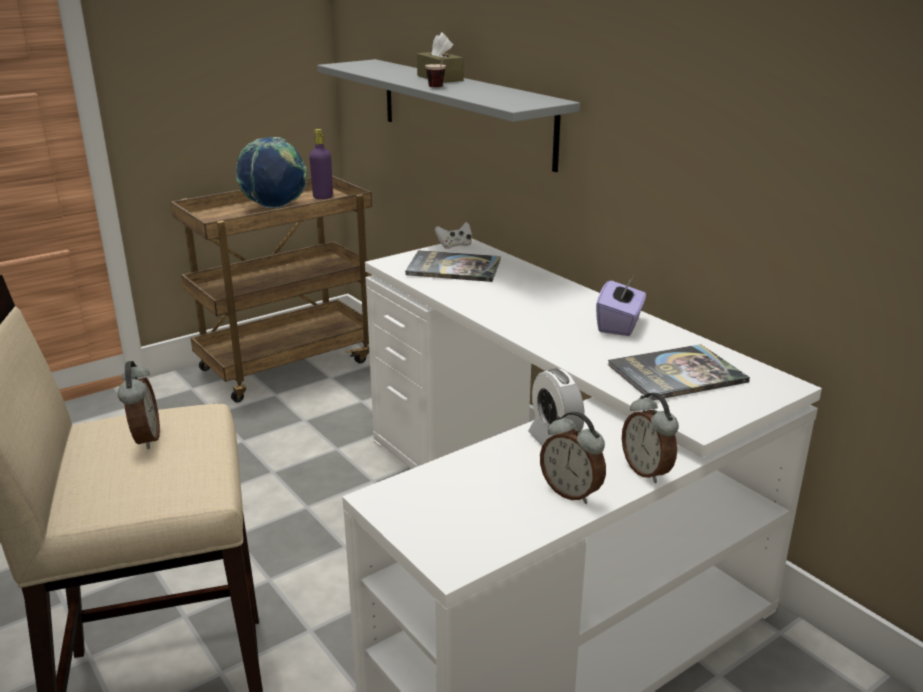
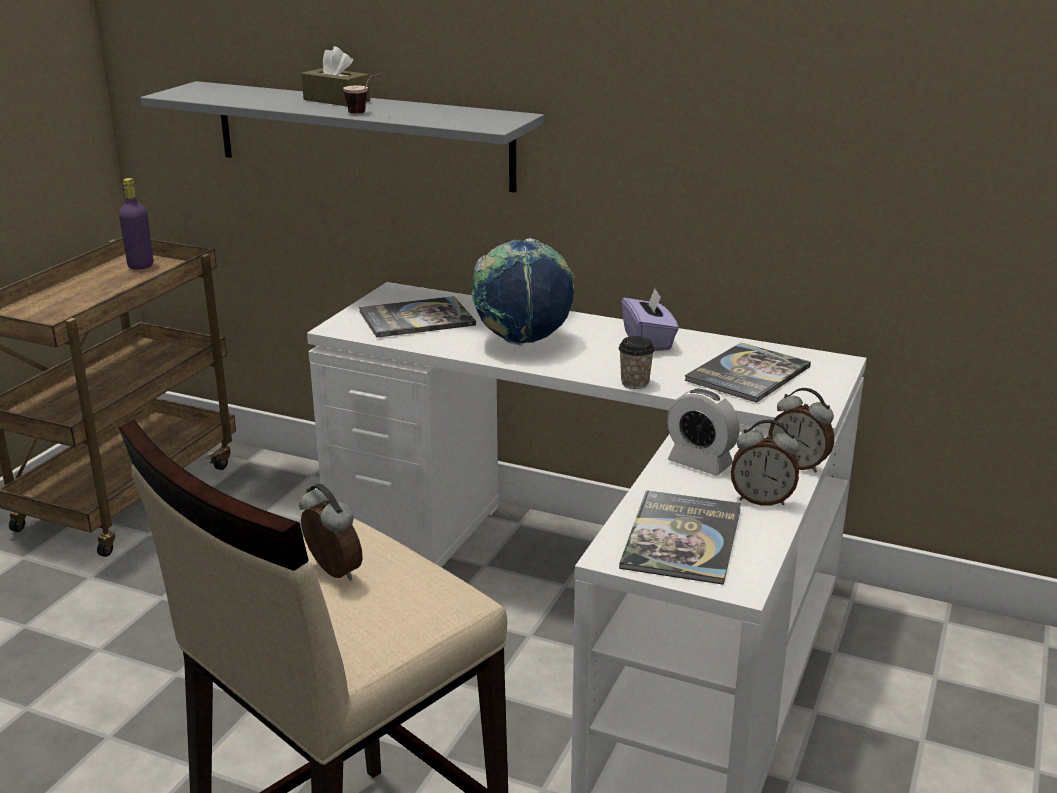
camera: 30 degrees left, 0 degrees up
globe [236,137,307,208] -> globe moved to [471,238,575,345]
white game controller [435,222,472,249] -> none
none -> cup [619,336,655,389]
none -> book [619,490,741,585]

